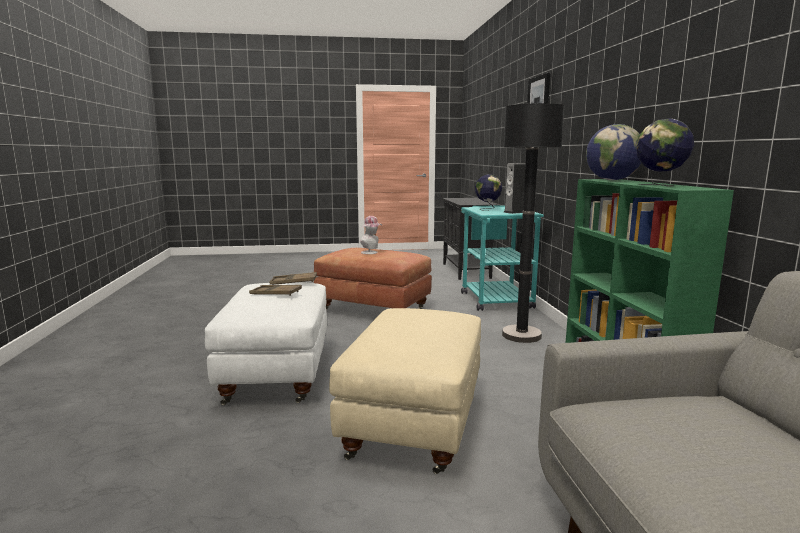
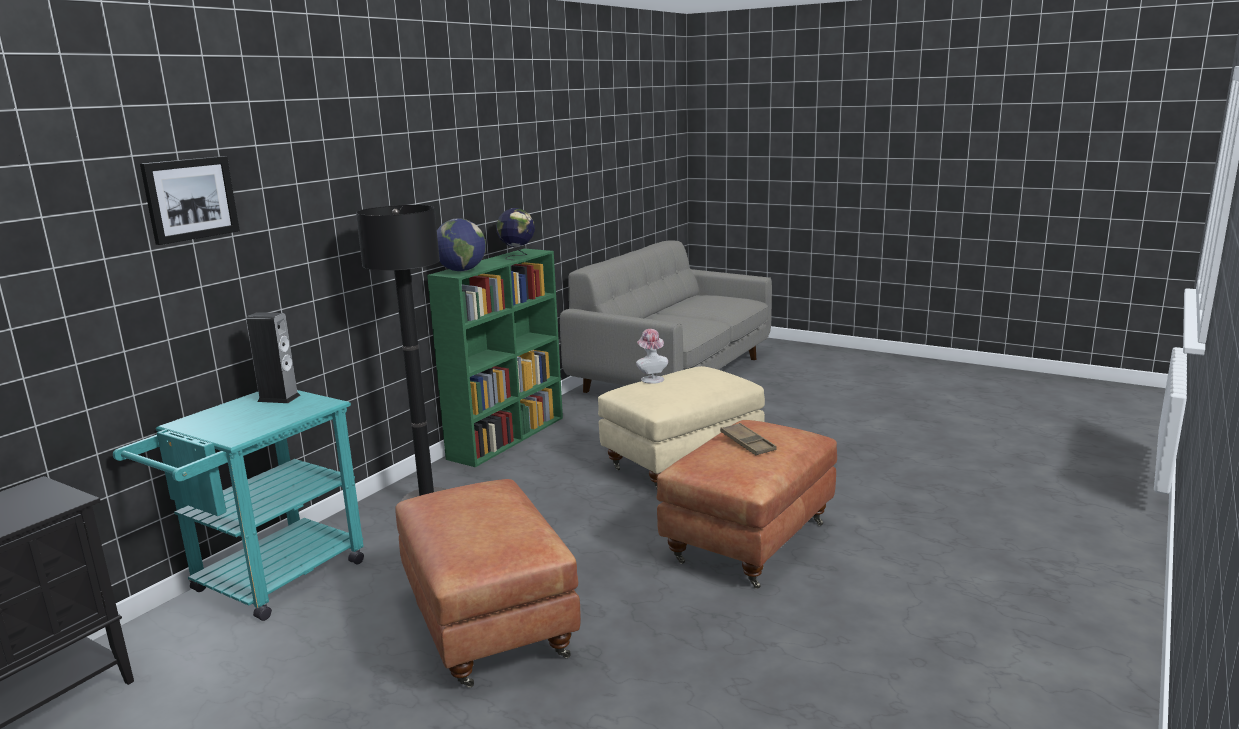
camera: 140 degrees left, 5 degrees up
white ottoman [205,282,327,405] -> brown ottoman [657,420,837,589]
brown tray [270,272,317,285] -> none
hat [360,216,382,254] -> hat moved to [636,329,668,384]
globe [475,174,502,211] -> none

